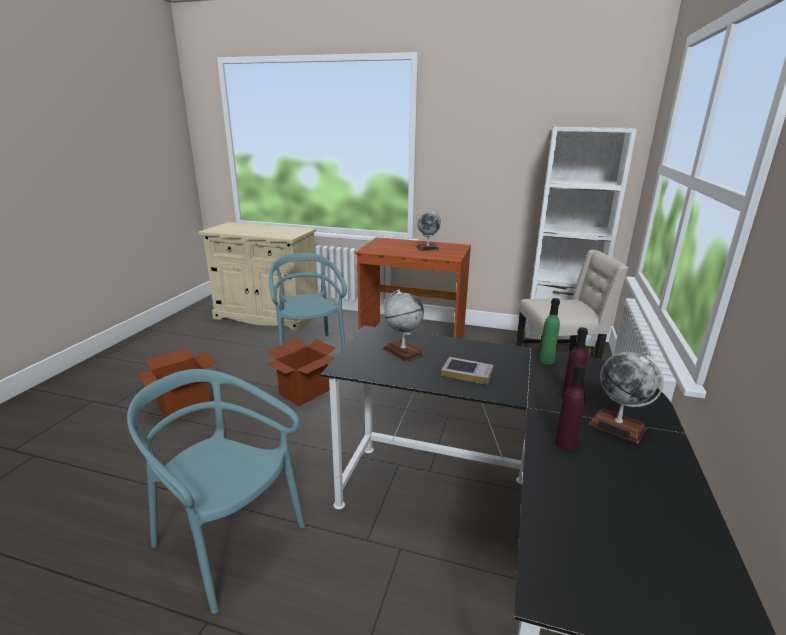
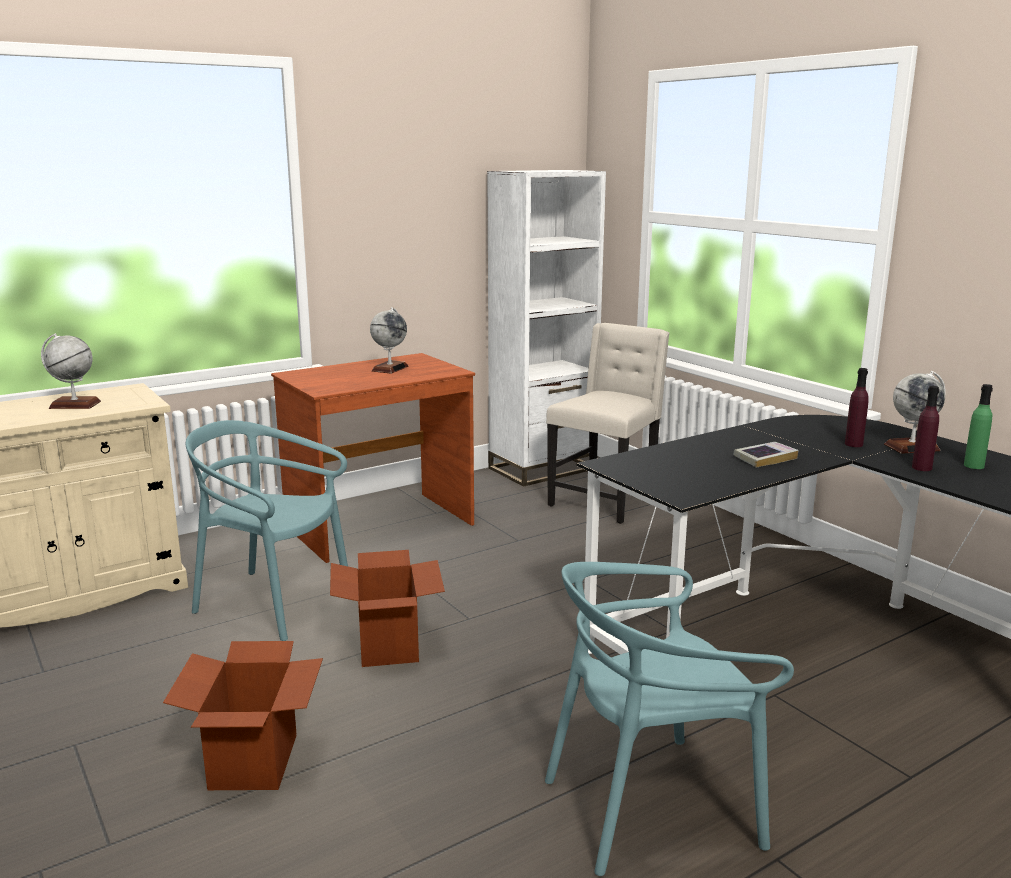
camera: 50 degrees left, 5 degrees down
globe [383,289,424,362] -> globe moved to [41,333,101,409]
green bottle [539,298,560,365] -> green bottle moved to [964,384,993,469]

